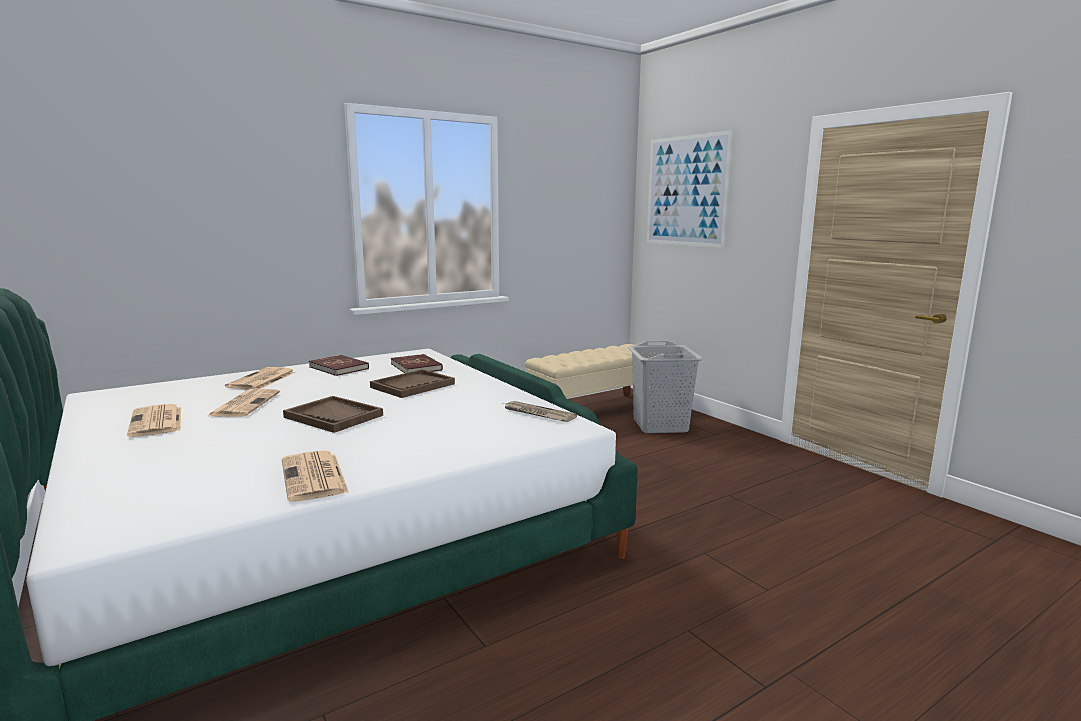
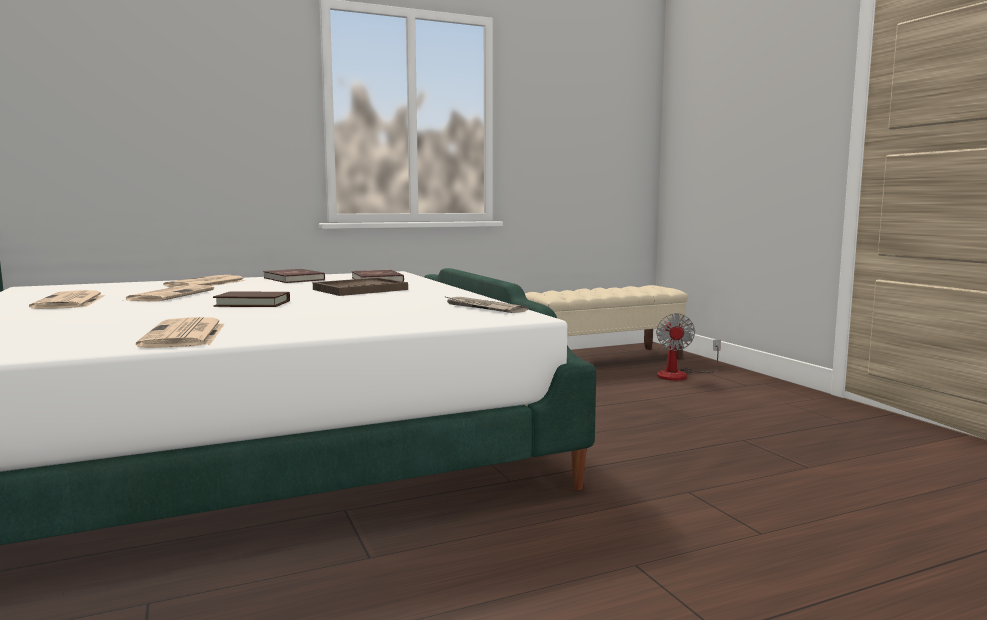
camera: 10 degrees right, 5 degrees down
brown tray [283,396,383,433] -> brown book [213,291,290,307]
grey laundry basket [628,341,704,433] -> fan [656,313,721,381]
picture [647,130,733,248] -> none

